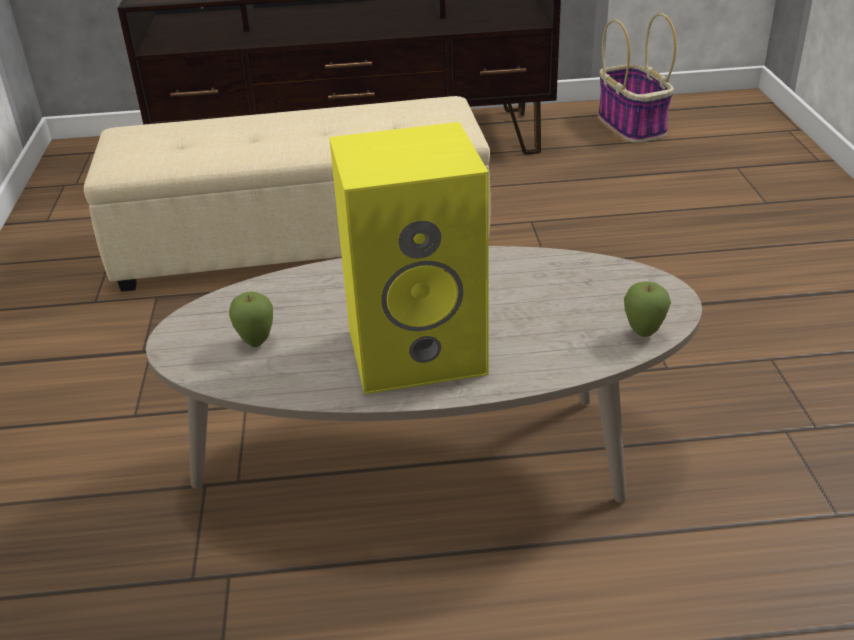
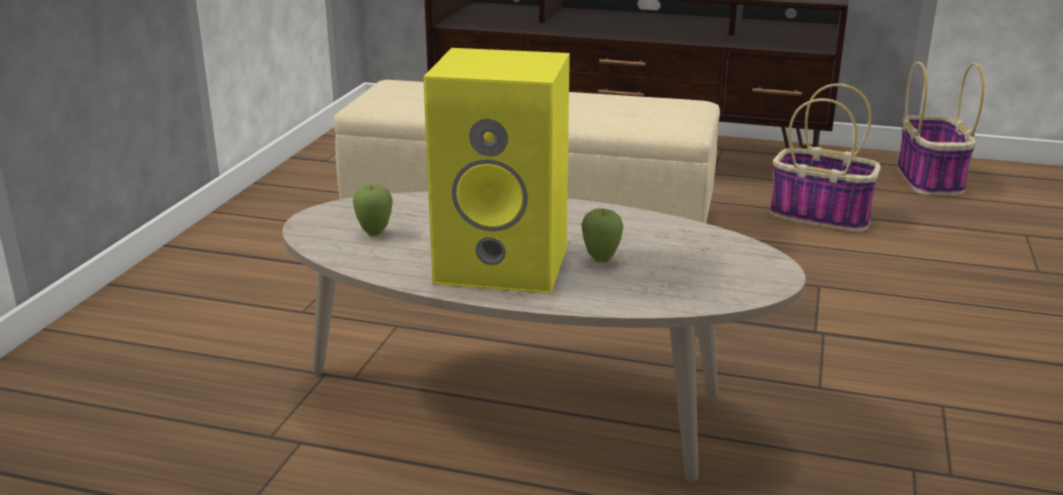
camera: 20 degrees right, 10 degrees down
apple [624,281,671,337] -> apple moved to [581,208,623,263]
none -> basket [770,83,881,232]

